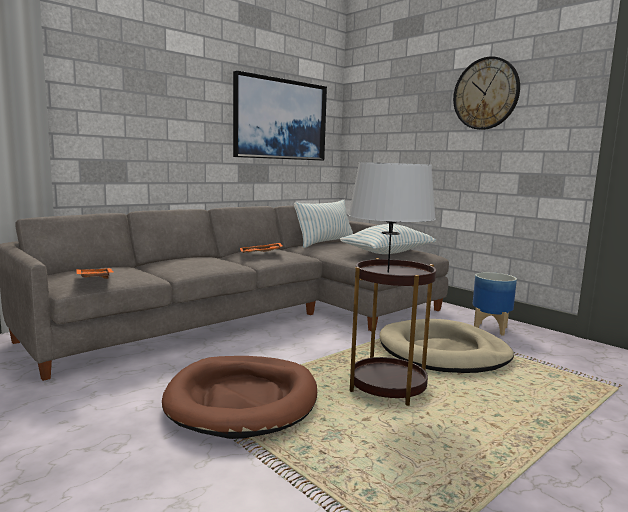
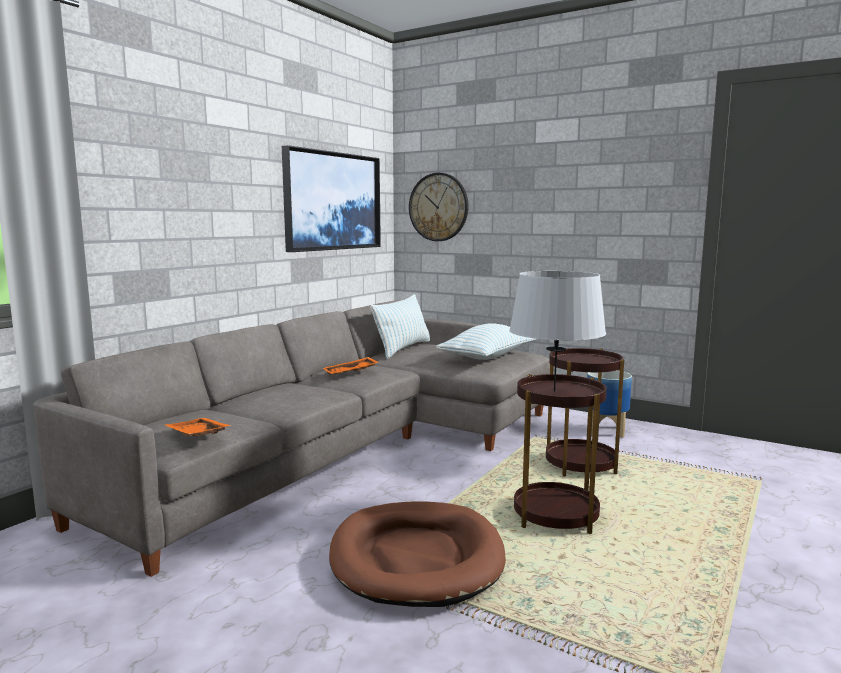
camera: 15 degrees left, 0 degrees up
beige dog bed [379,319,514,373] -> brown side table [546,348,624,476]
wall clock [453,56,520,130] -> wall clock moved to [409,173,469,241]

